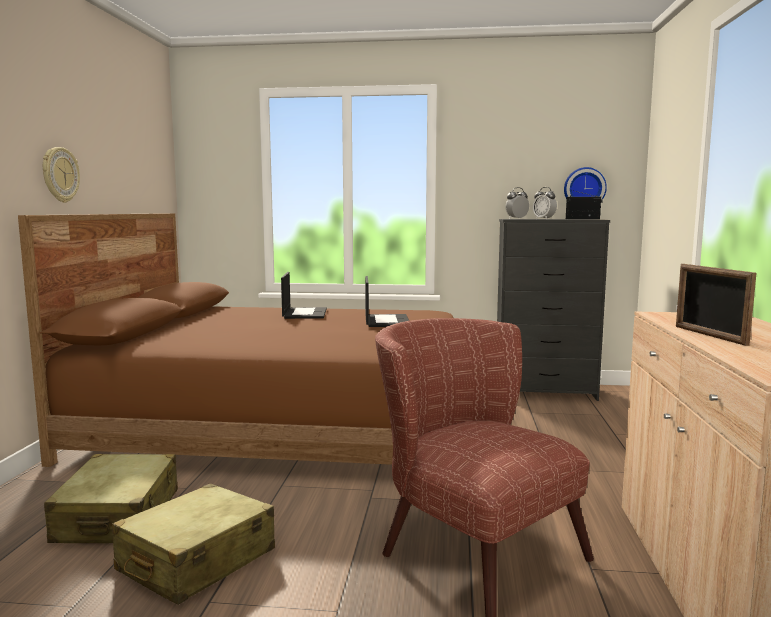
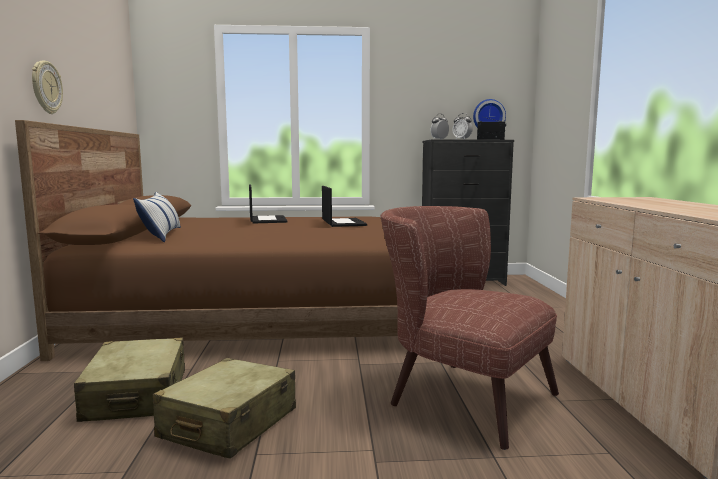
camera: 10 degrees left, 0 degrees up
picture frame [676,264,757,346] -> none
none -> pillow [133,192,181,242]

